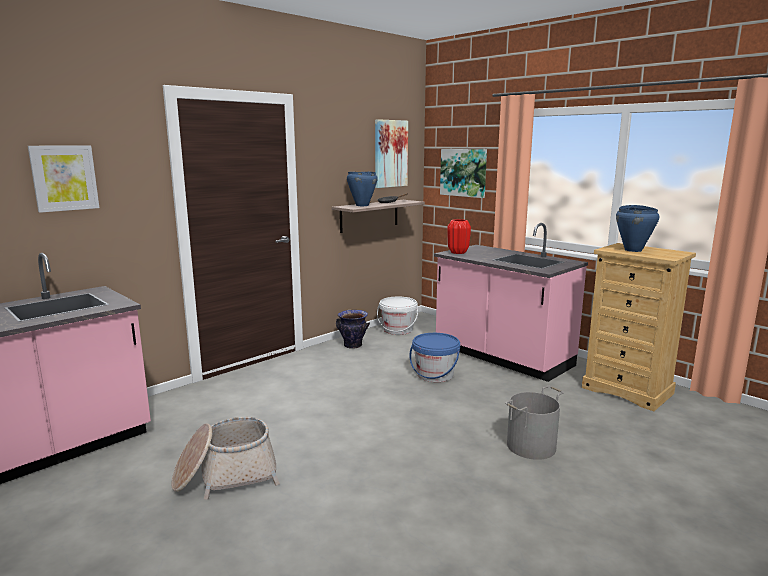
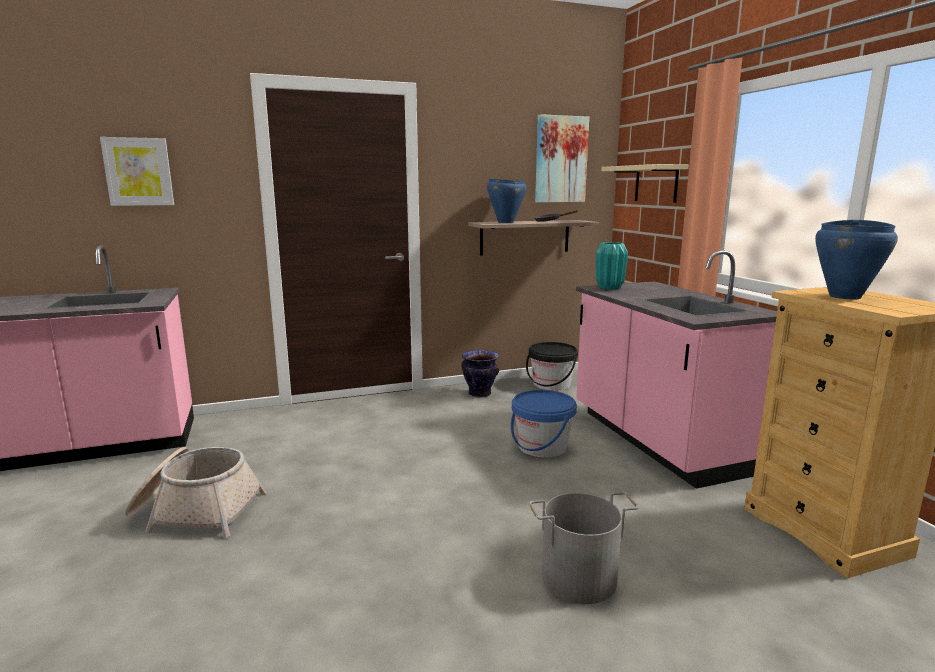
camera: 25 degrees right, 0 degrees up
white bucket [377,297,418,335] -> black bucket [526,342,578,391]
picture [440,149,487,198] -> beige shelf [601,164,689,203]
red vase [447,219,471,254] -> turquoise vase [596,242,628,290]

